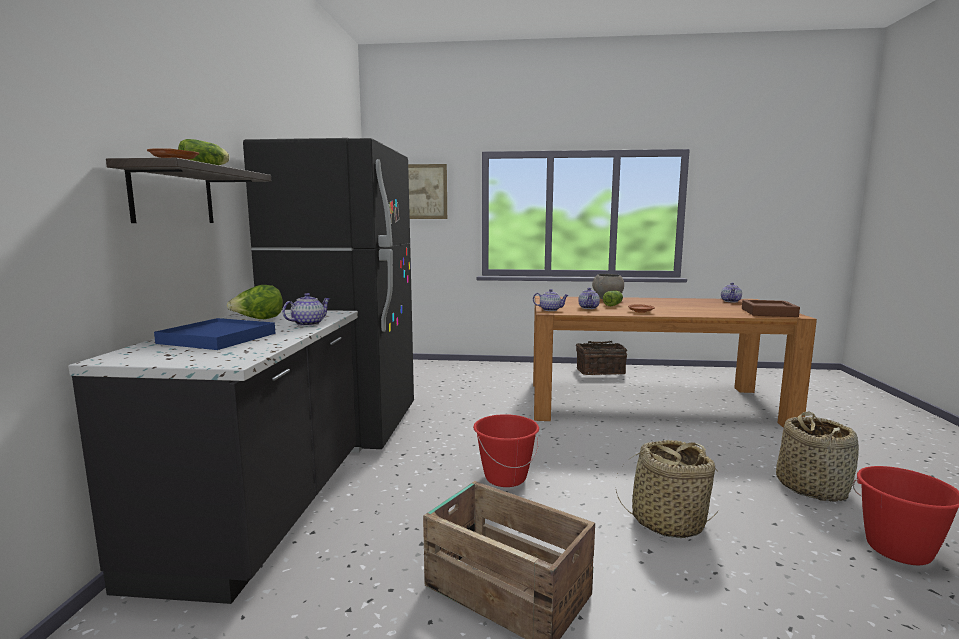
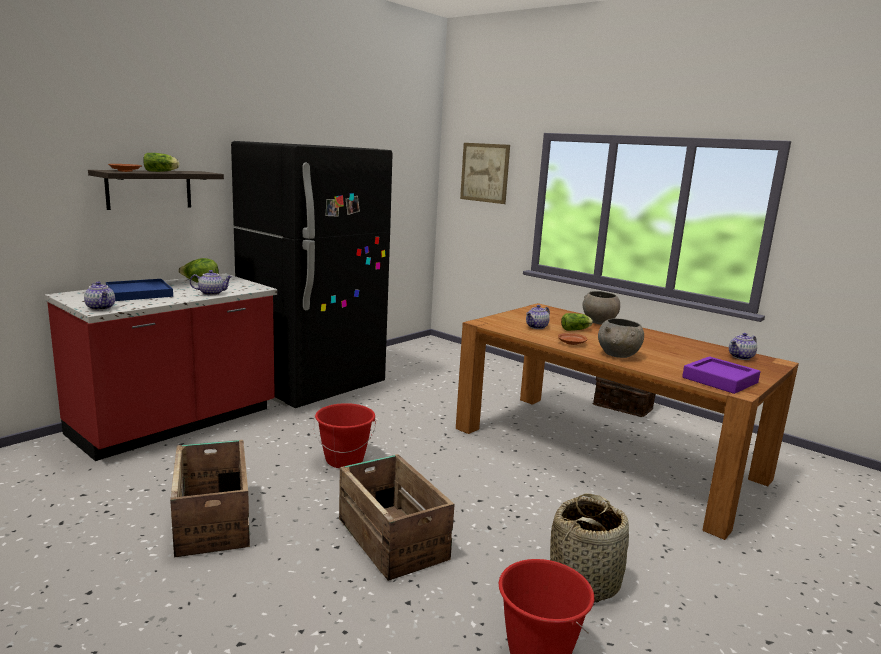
camera: 35 degrees right, 5 degrees up
black counter [68,310,358,604] -> red counter [45,273,277,461]
teapot [533,289,569,311] -> teapot moved to [84,281,115,310]
basket [615,440,718,538] -> crate [339,454,455,581]
brown tray [742,299,800,317] -> purple tray [682,356,760,394]
none -> grey bowl [598,319,644,358]

